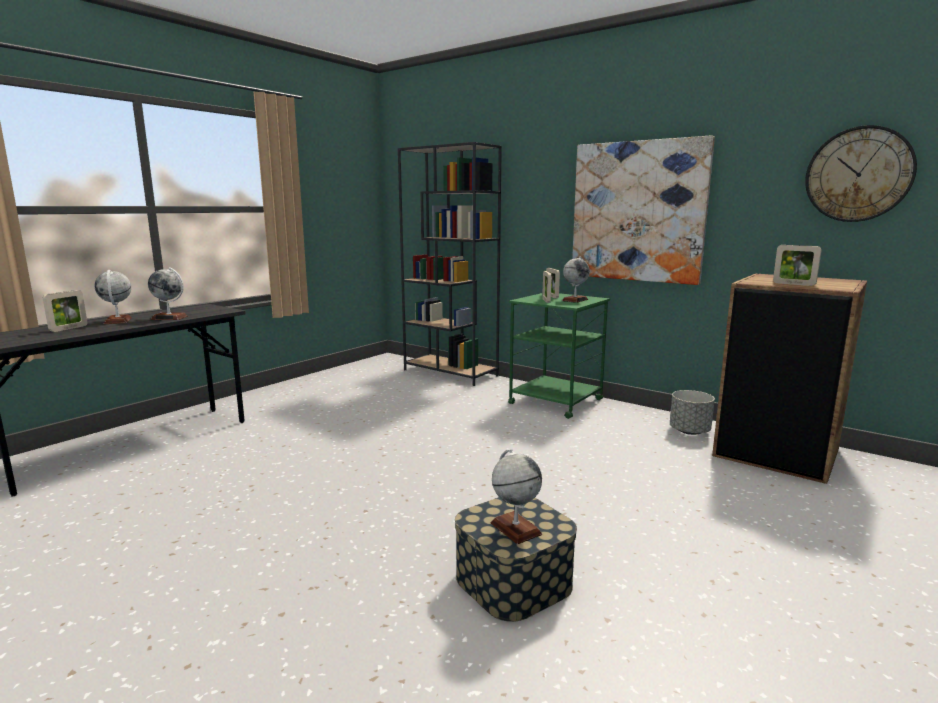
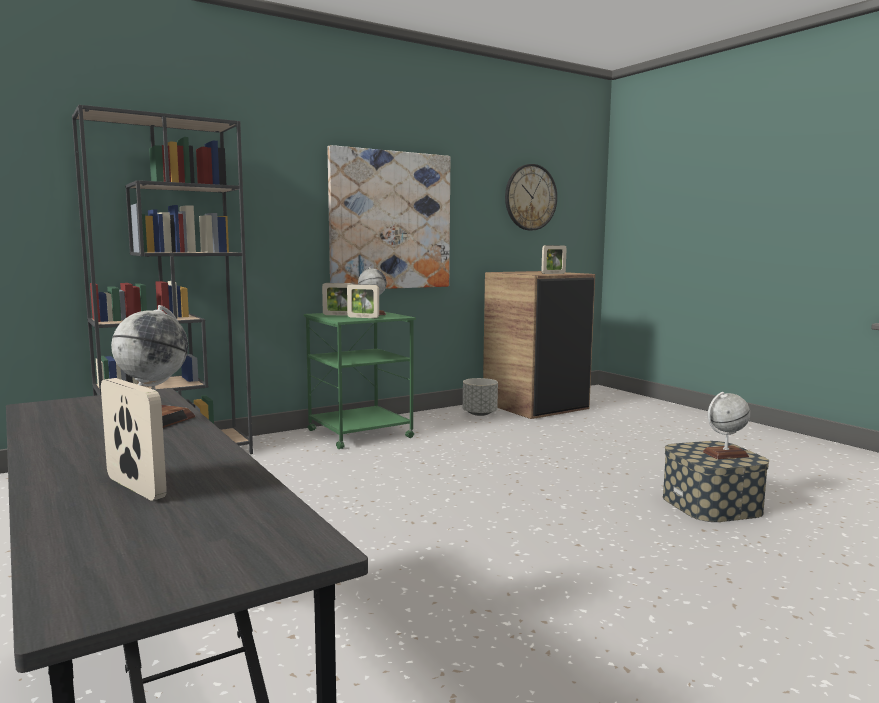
camera: 70 degrees left, 5 degrees down
globe [94,270,132,324] -> none

